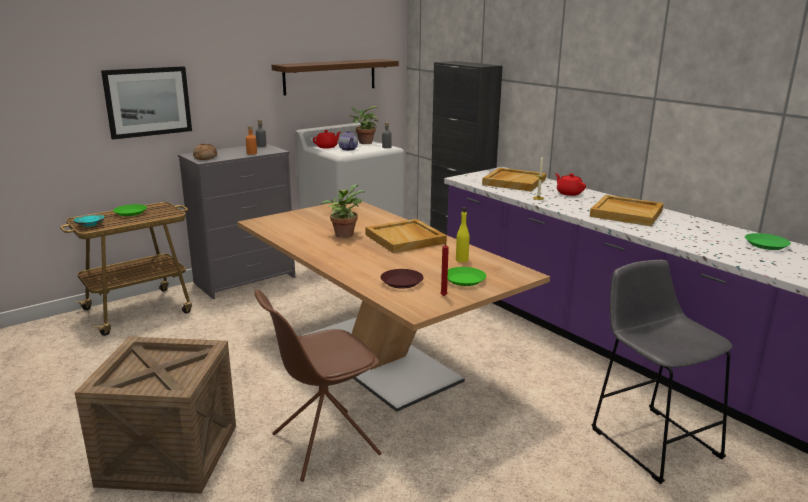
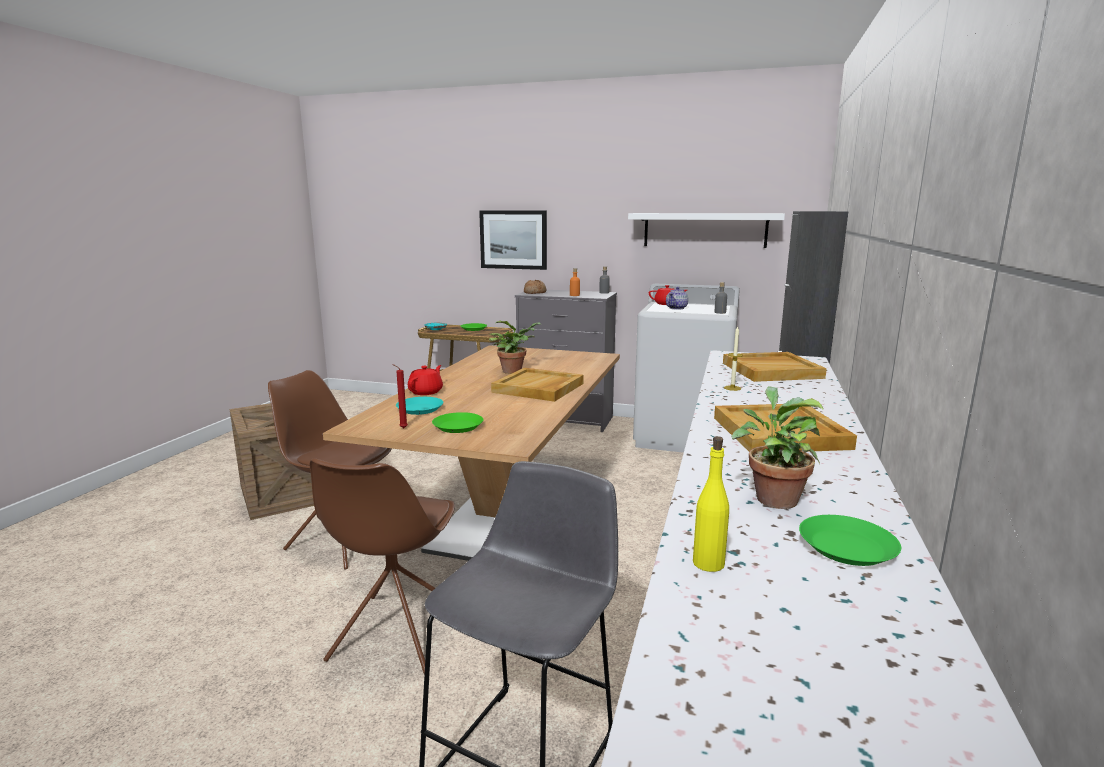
camera: 55 degrees right, 5 degrees down
brown shelf [272,59,399,96] -> white shelf [628,213,785,248]
potted plant [350,106,378,144] -> potted plant moved to [731,386,824,509]
brown plate [380,269,424,289] -> turquoise plate [396,397,444,415]
yellow bottle [456,207,470,262] -> yellow bottle moved to [693,436,729,572]
red teapot [555,173,586,196] -> red teapot moved to [408,365,443,395]
none -> brown chair [310,458,455,674]

